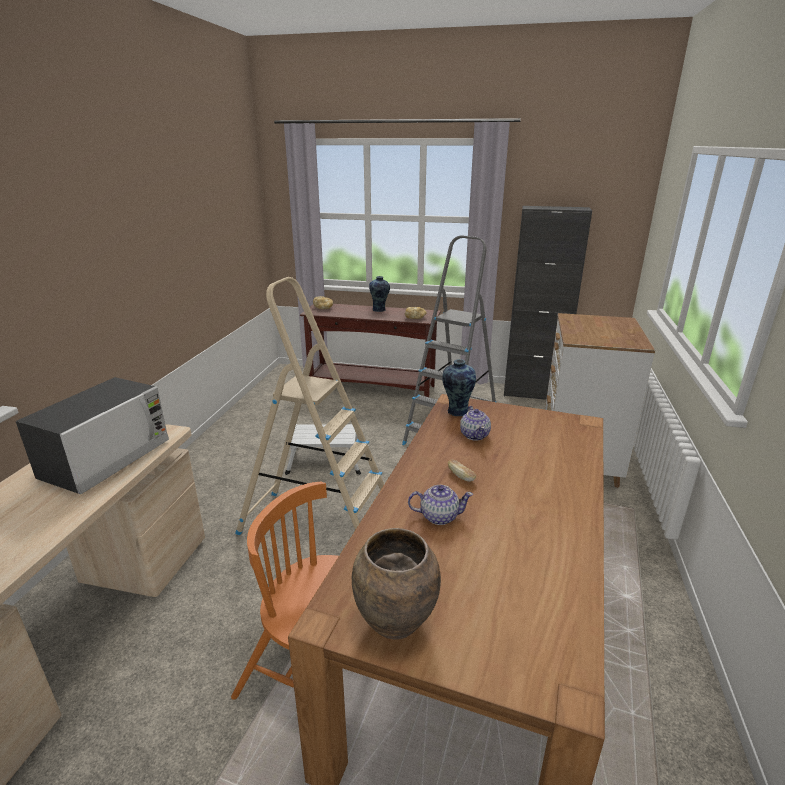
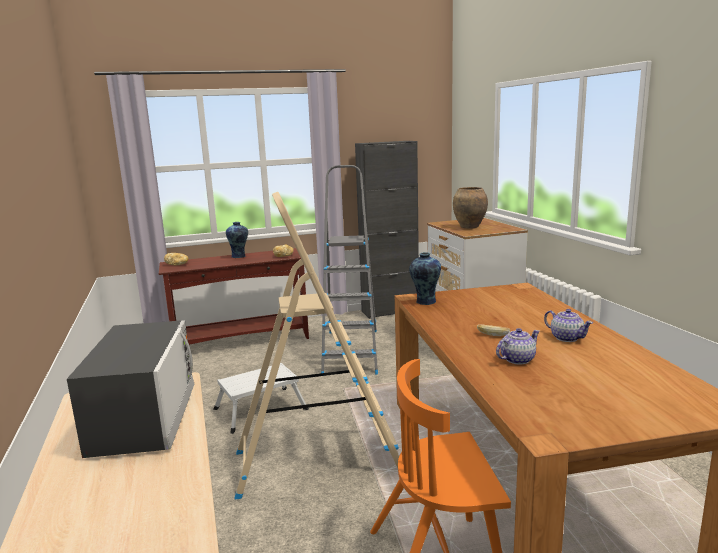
camera: 30 degrees left, 10 degrees down
brown vase [352,528,441,640] -> brown vase moved to [453,187,488,229]
teapot [460,406,491,441] -> teapot moved to [544,309,593,342]

